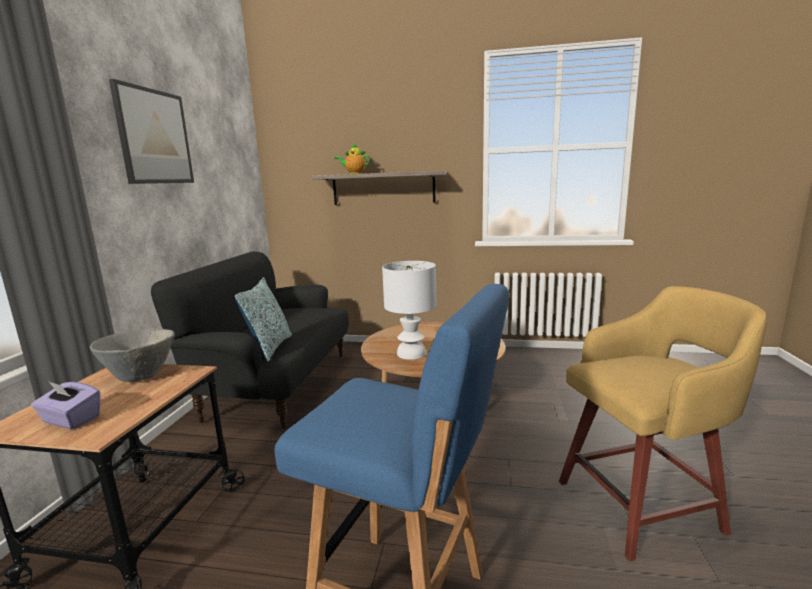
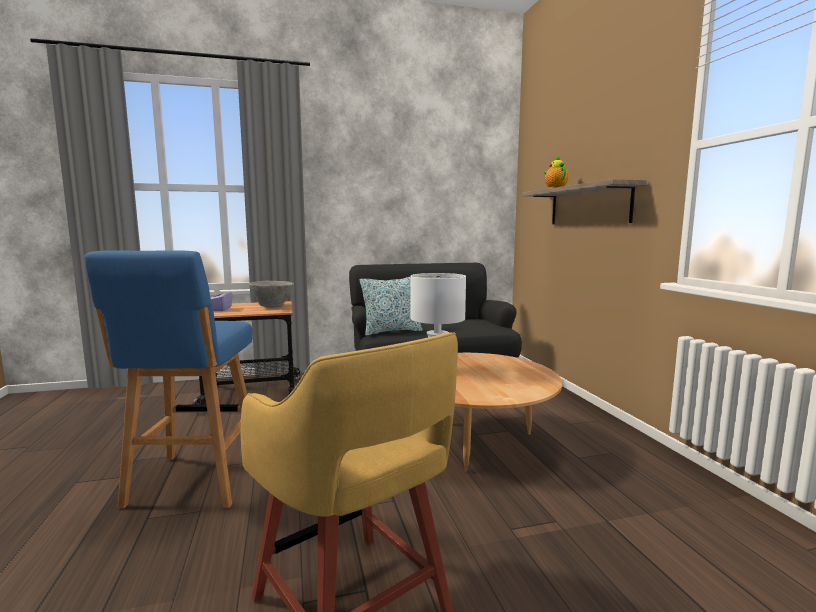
camera: 65 degrees right, 5 degrees down
picture [109,79,194,184] -> none

